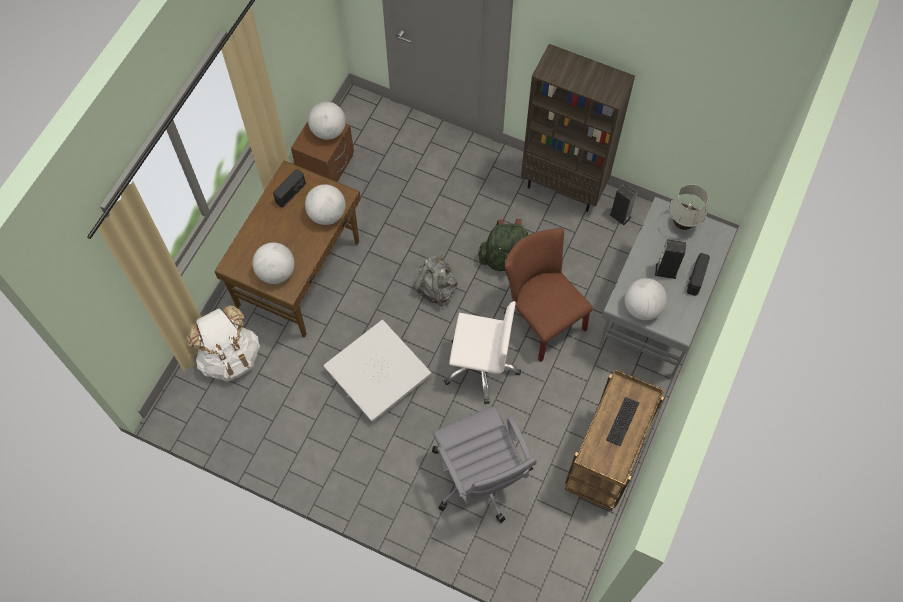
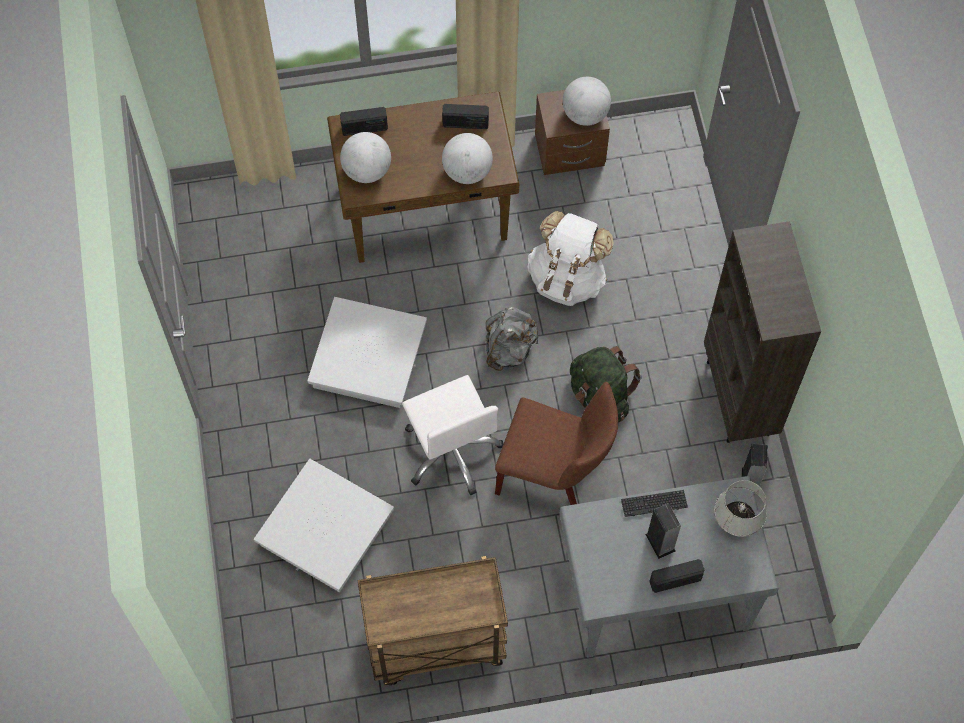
camera: 55 degrees right, 0 degrees up
white backpack [186,305,260,382] -> white backpack moved to [527,211,614,306]
grey office chair [432,406,536,523] -> white storage box [254,459,394,592]
brown chair [504,228,593,362] -> brown chair turned 90 degrees clockwise [495,382,618,505]
keyboard [606,397,639,446] -> keyboard moved to [621,490,688,517]
globe [624,278,667,320] -> none
none -> radio [340,107,388,136]

